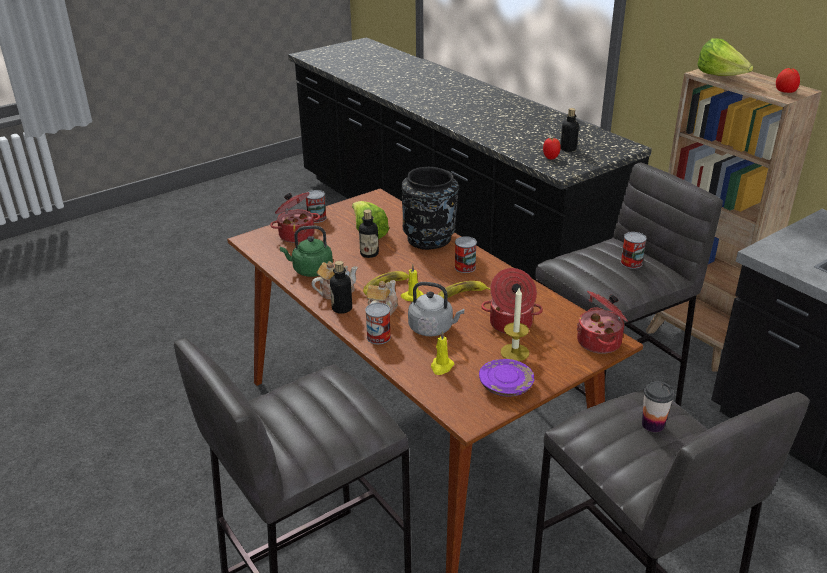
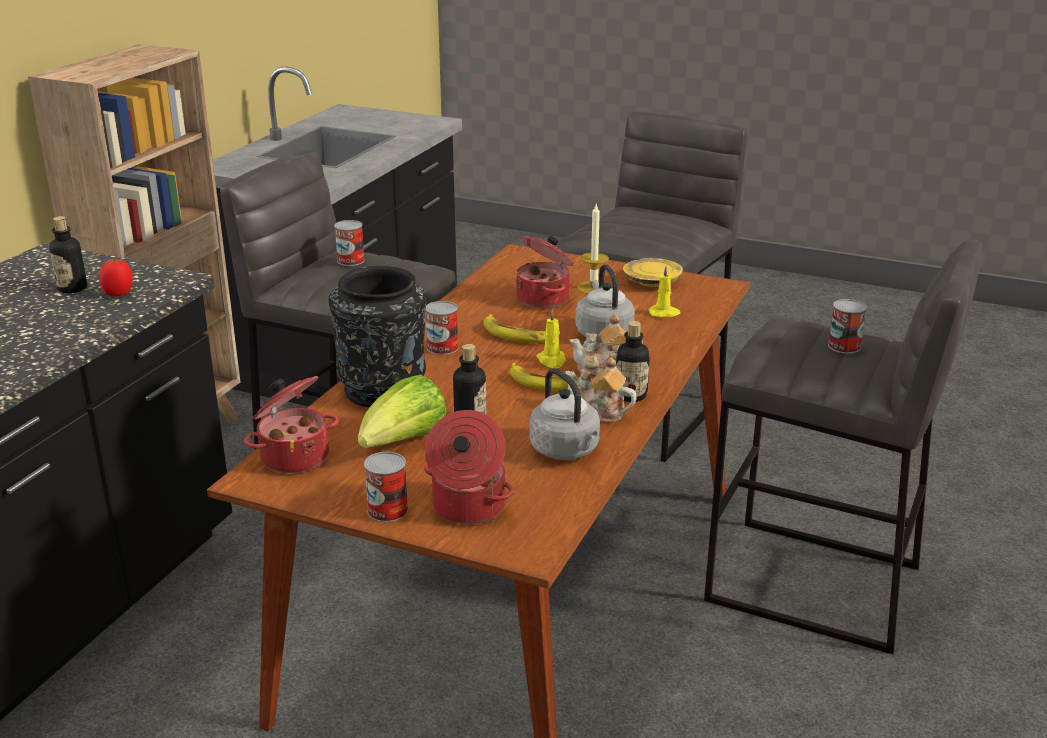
camera: 120 degrees left, 5 degrees down
green kettle [280,226,333,277] -> grey kettle [529,368,600,460]
can [365,303,391,344] -> can moved to [828,299,867,354]
purple plate [479,359,535,397] -> yellow plate [623,258,683,287]
cooking pot [577,291,628,354] -> cooking pot moved to [244,376,339,473]
cup [642,381,674,432] -> none
lettuce [697,38,753,76] -> none
tomato [776,68,800,93] -> none

